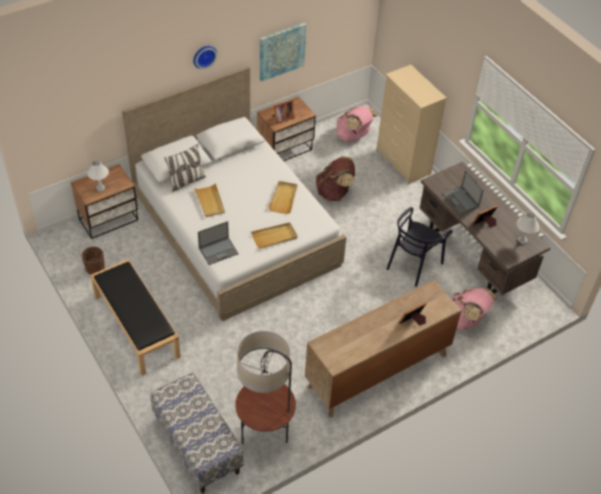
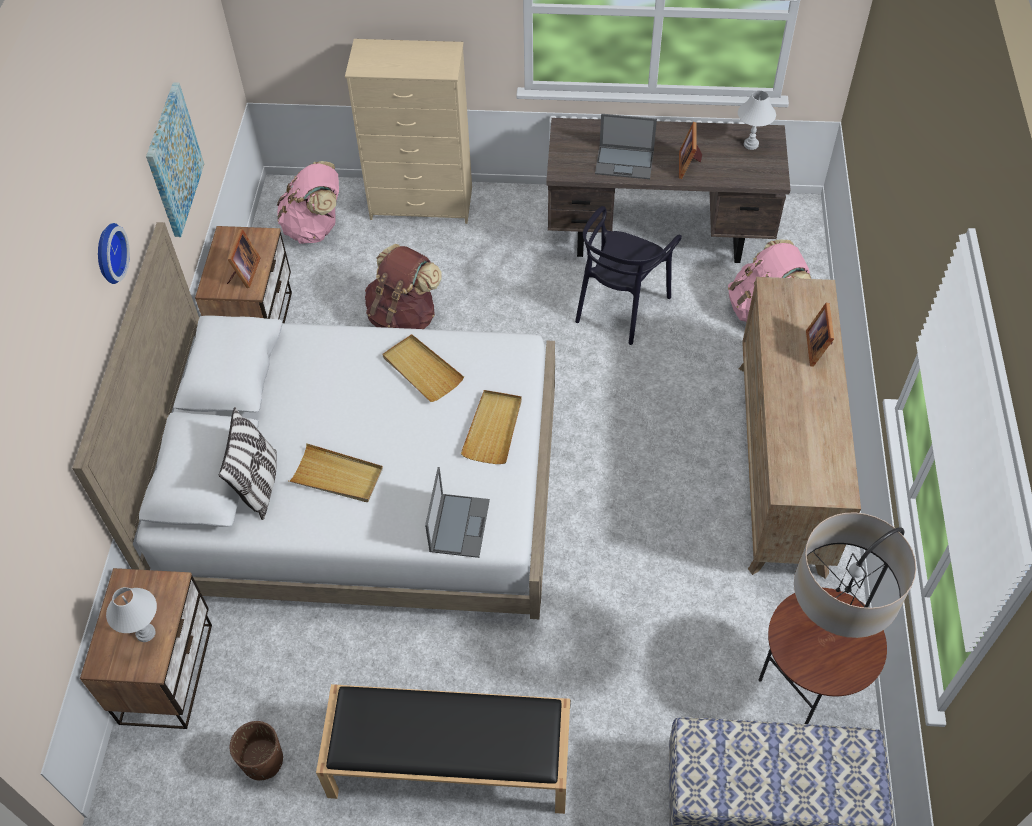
camera: 50 degrees left, 5 degrees up
black chair [387,207,453,287] -> black chair turned 45 degrees clockwise [575,206,682,345]

